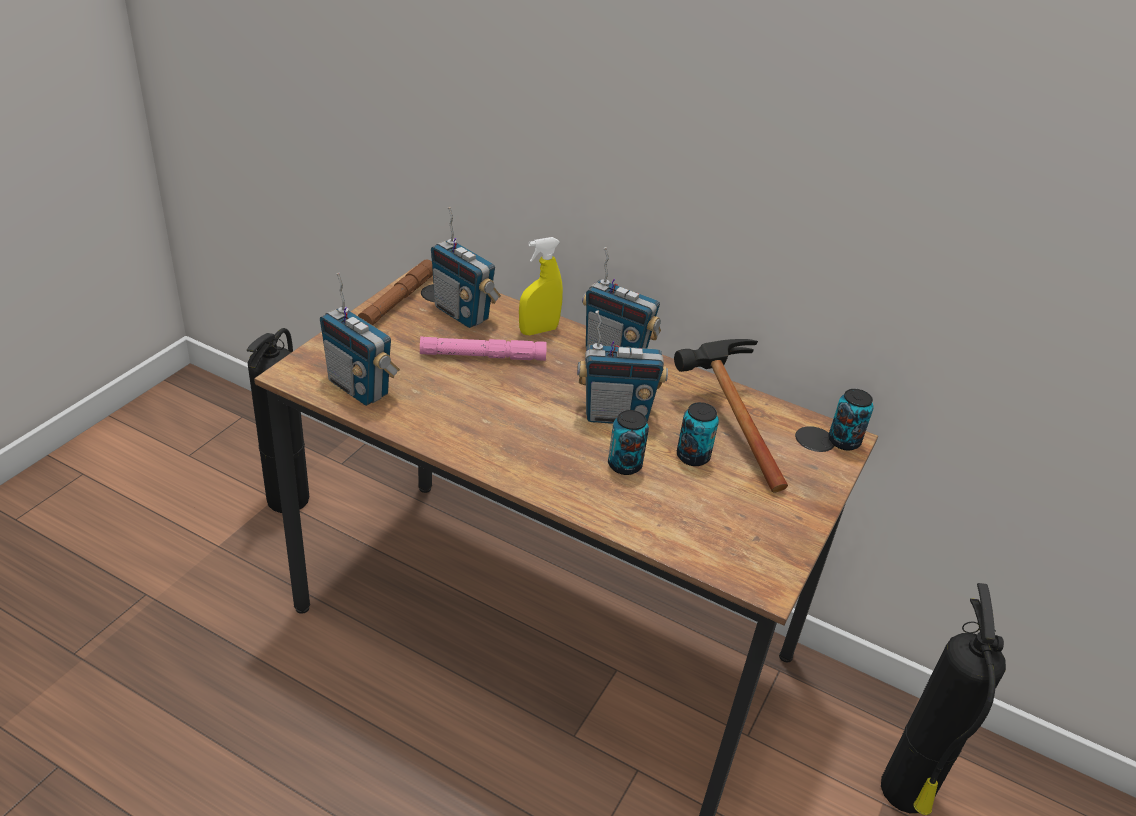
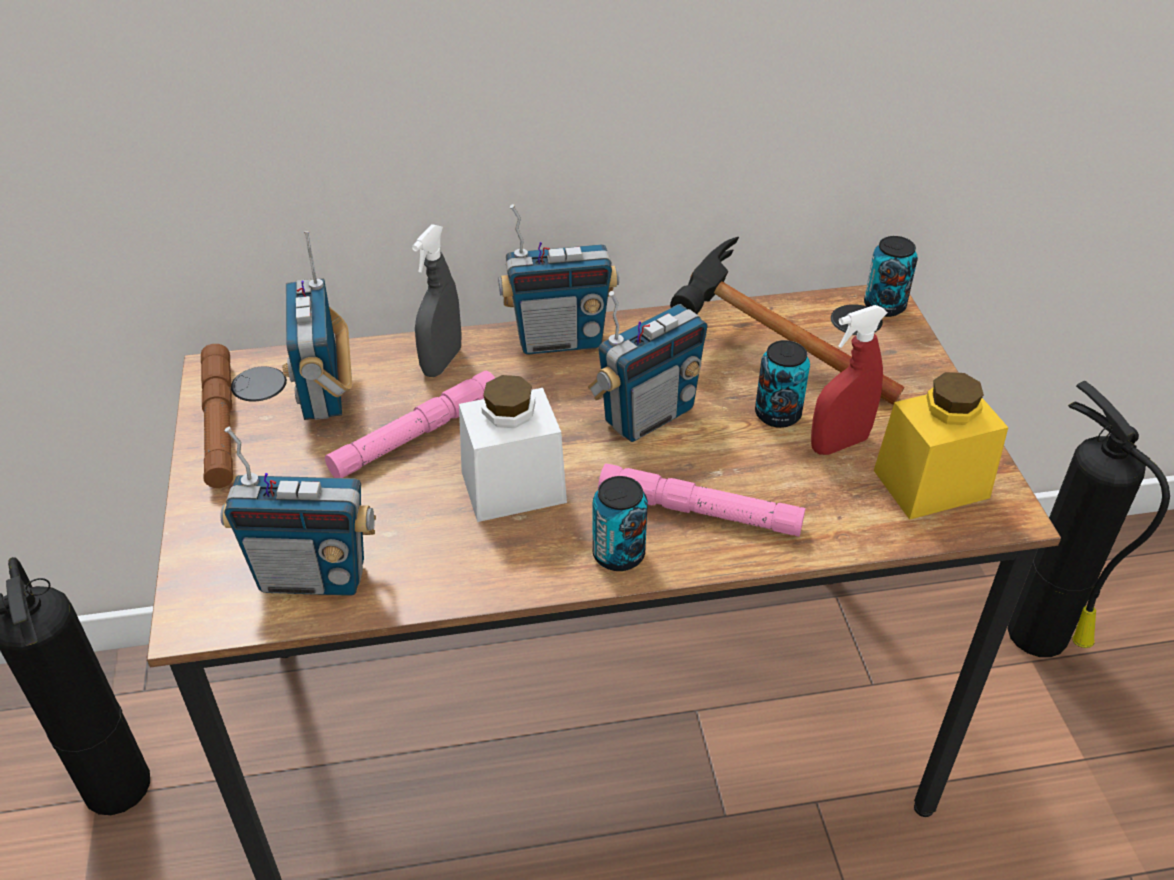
camera: 35 degrees left, 5 degrees up
radio [431,207,501,328] -> radio turned 75 degrees clockwise [282,231,352,420]
yellow spray bottle [519,237,563,335] -> grey spray bottle [412,224,462,377]
can [608,410,649,475] -> can moved to [592,476,648,571]
none -> white jar [459,375,567,522]
none -> pink flashlight [598,464,805,537]
none -> red spray bottle [811,305,888,455]
none -> yellow jar [874,372,1008,520]

